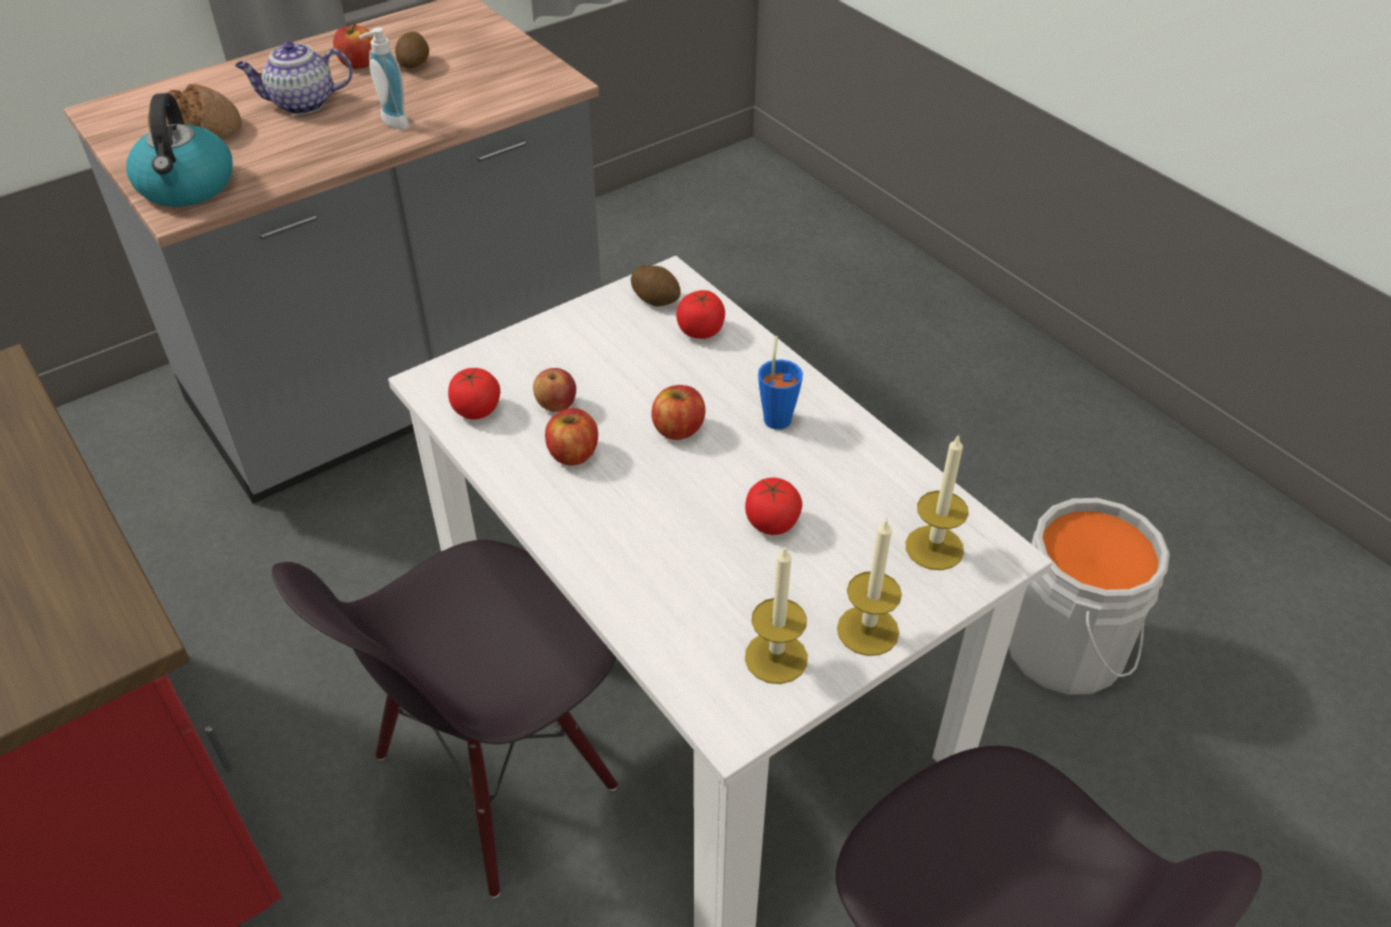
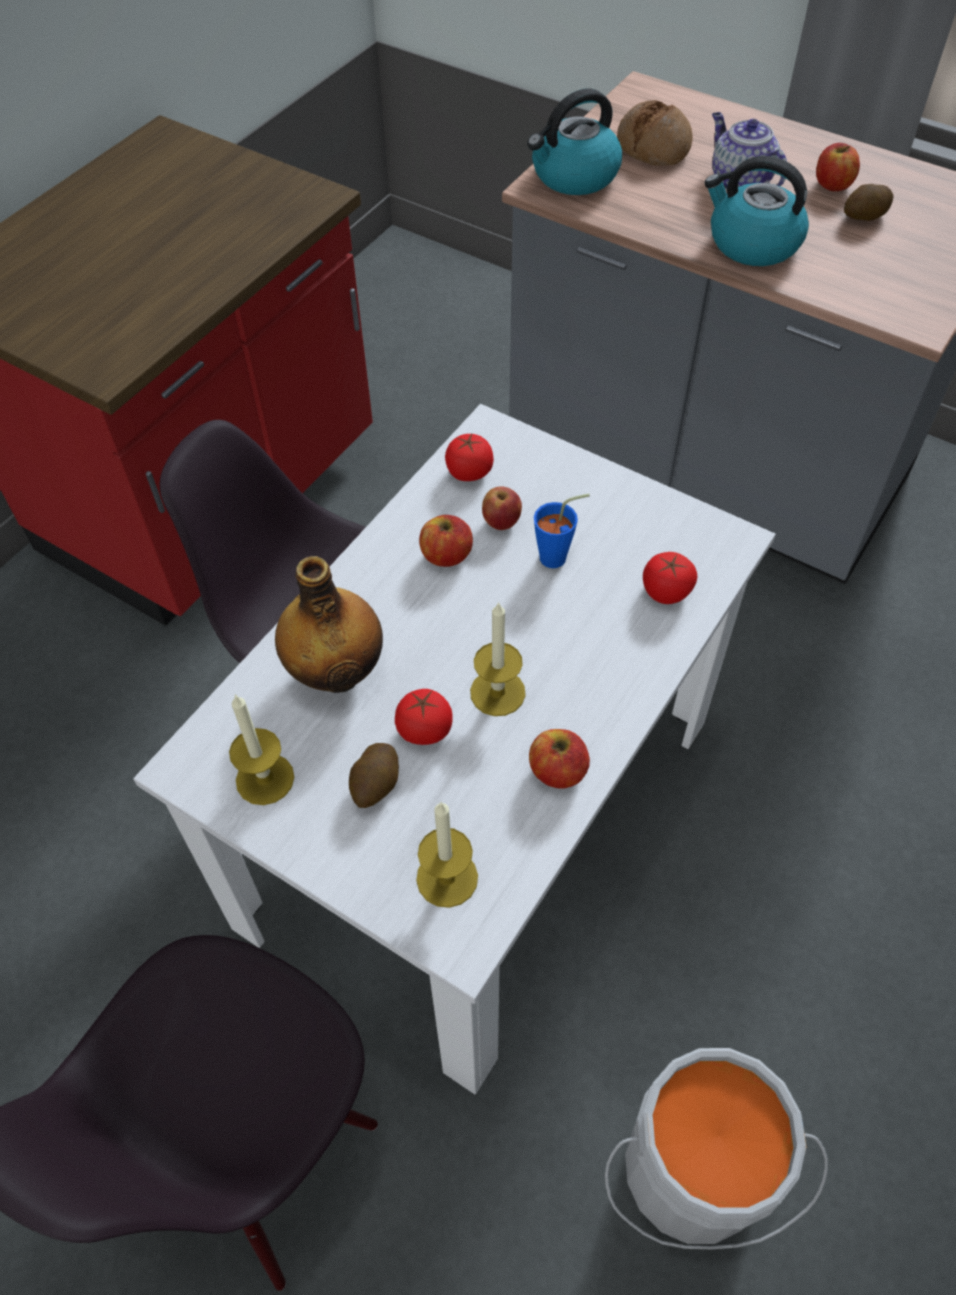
camera: 70 degrees right, 10 degrees up
soap dispenser [359,27,409,130] -> kettle [704,156,809,266]
potato [631,265,680,306] -> potato moved to [349,743,399,808]
apple [651,385,705,440] -> apple moved to [529,729,590,789]
blue cup [758,336,803,430] -> blue cup moved to [534,494,590,568]
candle [837,517,902,656] -> candle moved to [470,602,526,716]
none -> bottle [275,556,383,693]

